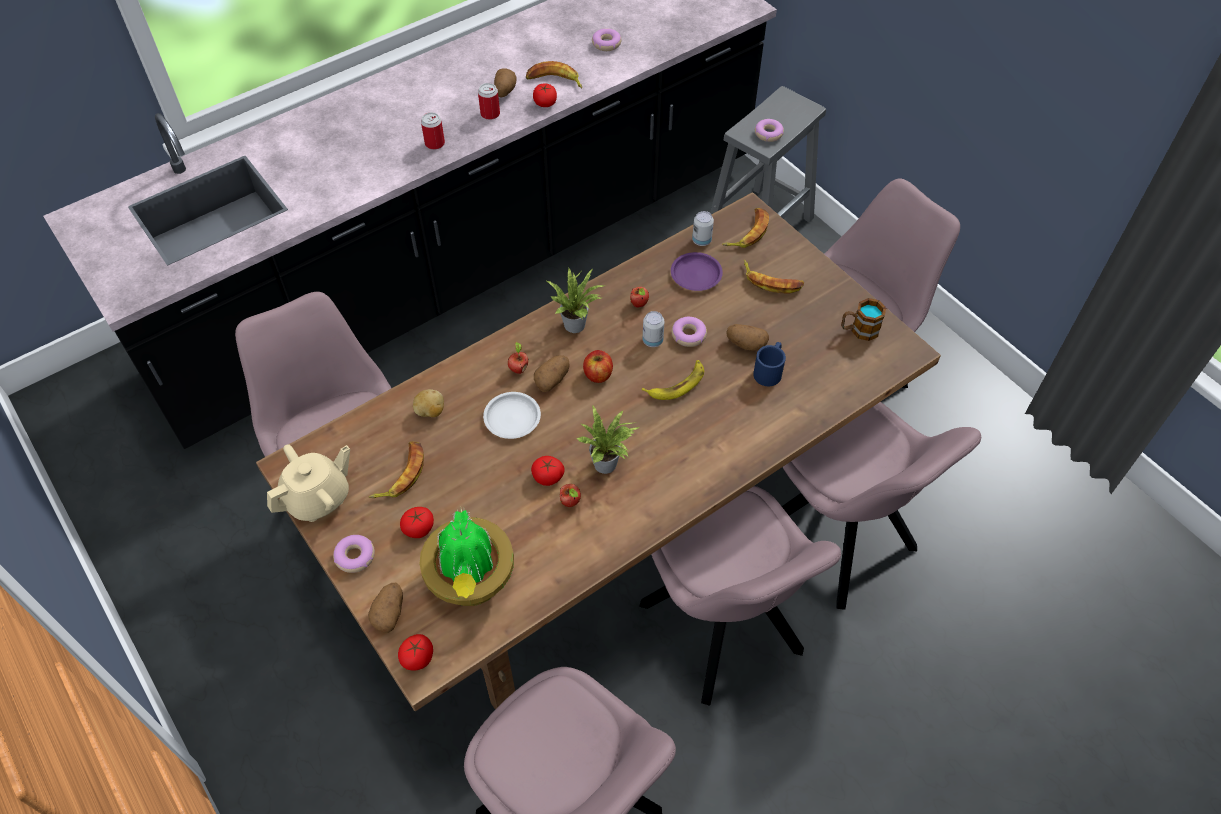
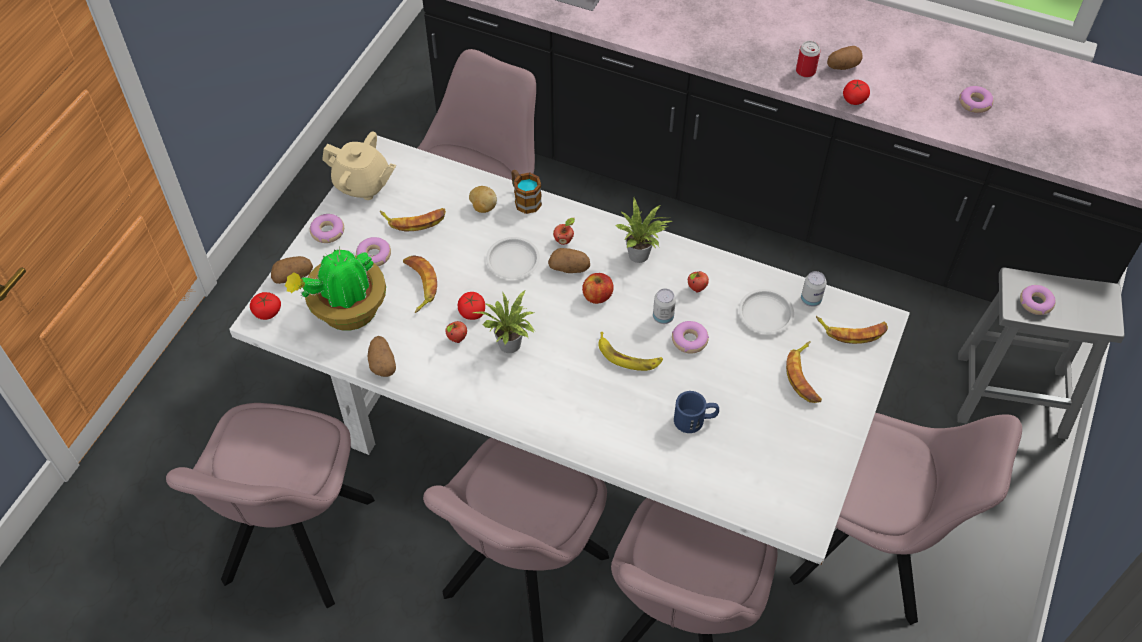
camera: 60 degrees right, 0 degrees up
brown dining table [256,192,941,711] -> white dining table [229,135,910,565]
tomato [400,507,434,538] -> donut [356,237,391,266]
can [421,112,445,150] -> none
banana [526,61,582,89] -> banana moved to [403,255,437,313]
purple plate [671,252,723,291] -> white plate [739,289,794,334]
potato [726,324,769,350] -> potato moved to [368,336,396,377]
mug [841,298,886,341] -> mug moved to [511,170,542,214]

